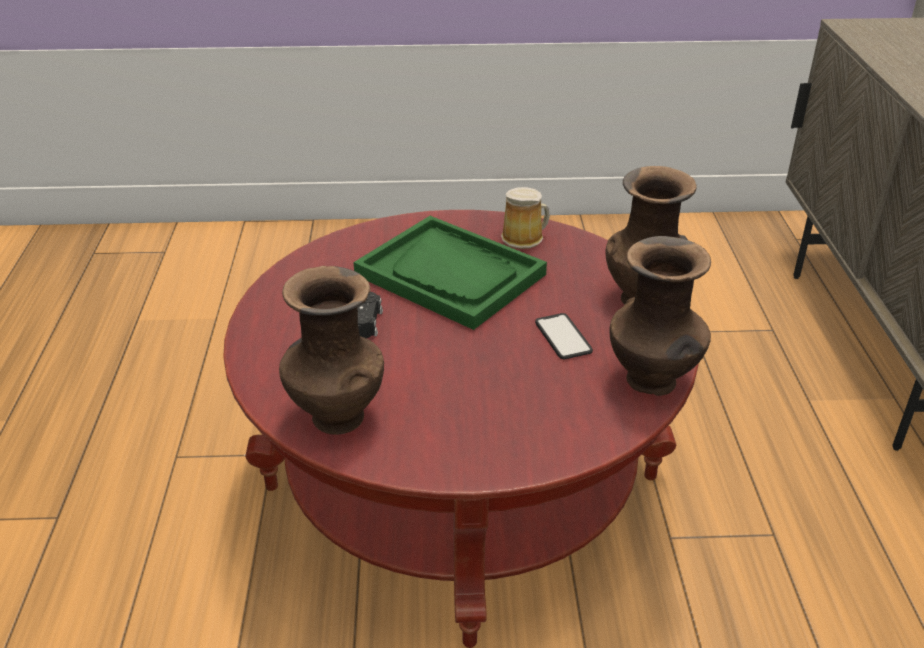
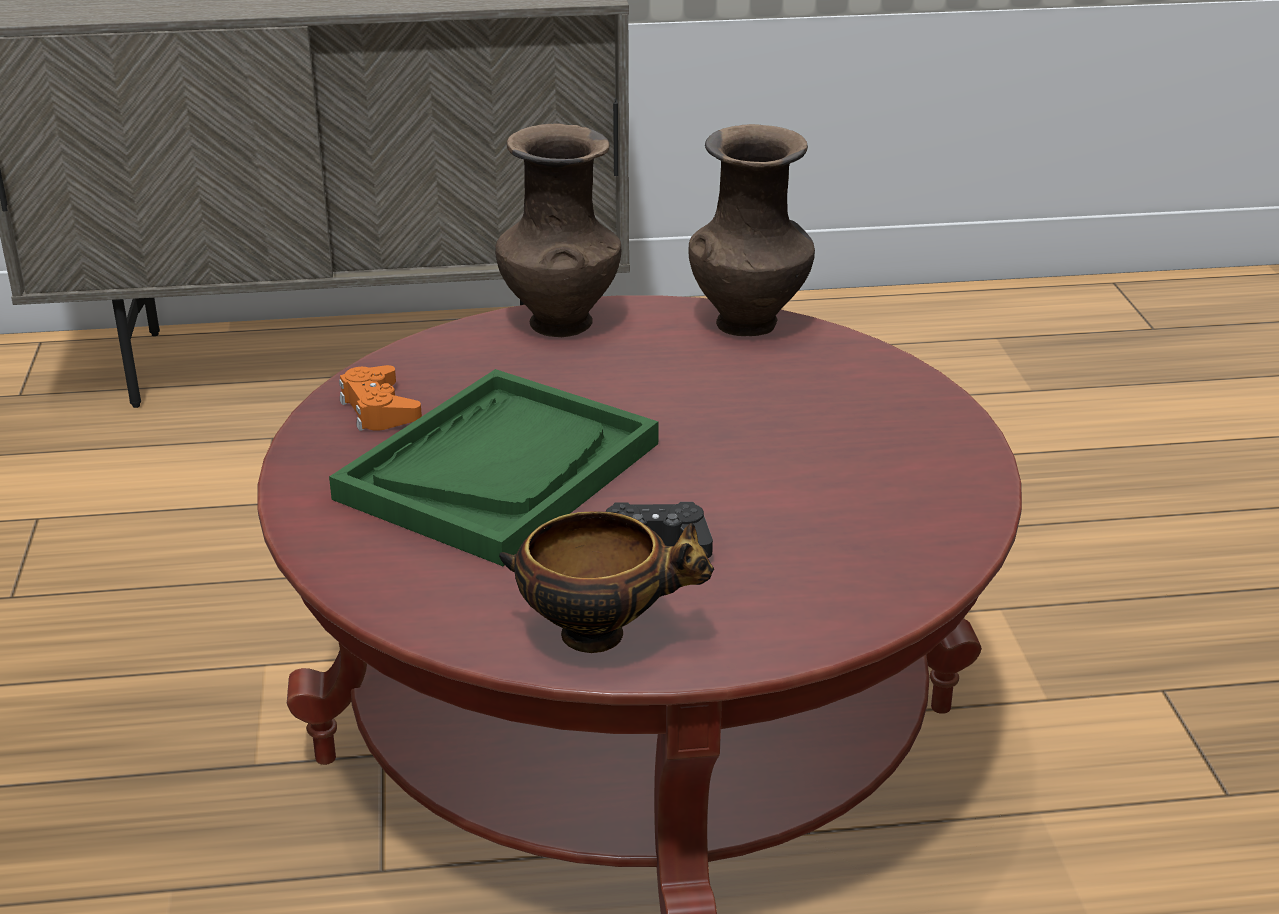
camera: 95 degrees left, 5 degrees down
brown vase [279,266,384,435] -> none
mug [501,187,550,249] -> orange game controller [339,365,422,431]
phone [535,313,593,359] -> none
none -> bowl [499,511,714,653]

